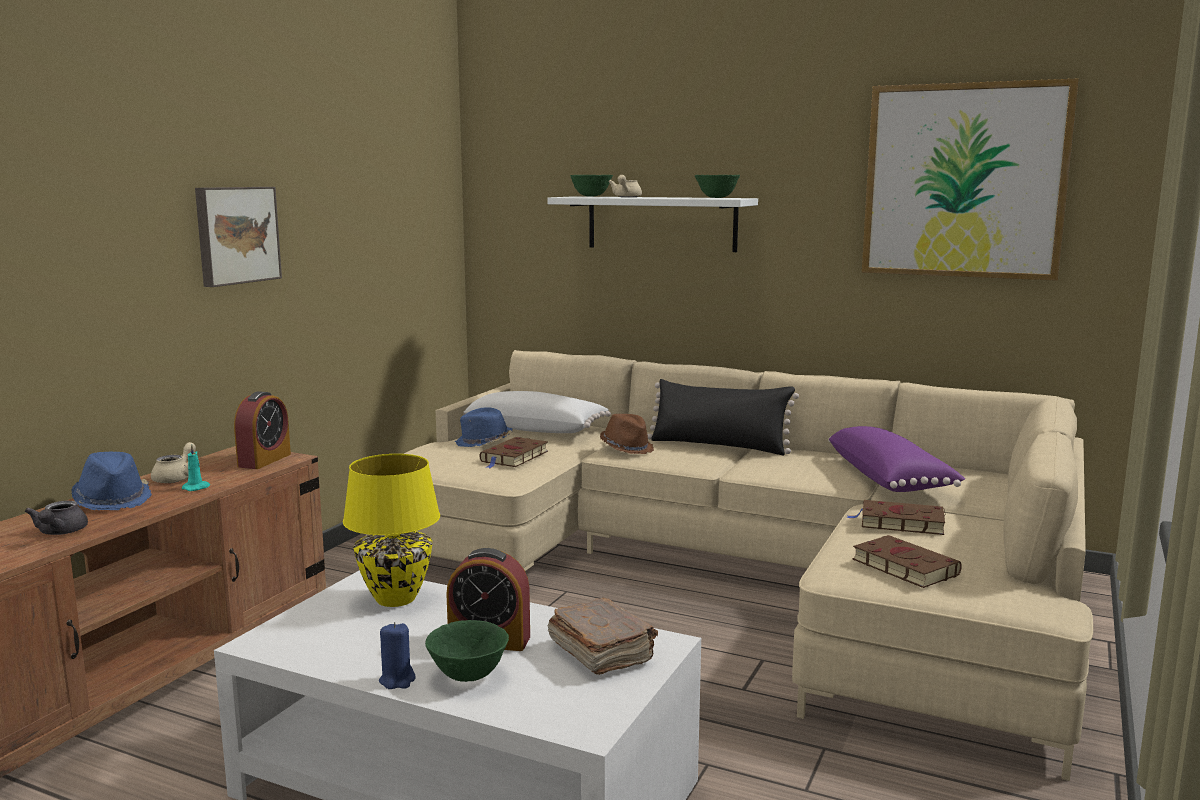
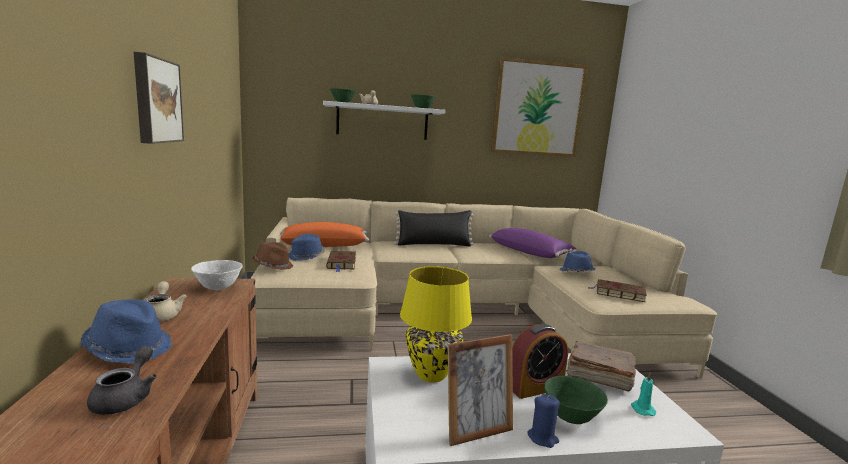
camera: 35 degrees left, 0 degrees up
grey teapot [25,501,88,535] -> grey teapot turned 135 degrees counterclockwise [87,346,157,415]
turquoise candle [182,444,210,491] -> turquoise candle moved to [631,372,657,416]
alarm clock [234,391,291,469] -> white bowl [191,260,243,290]
white pillow [463,391,611,433] -> orange pillow [279,222,369,247]
brown hat [600,414,654,454] -> brown hat moved to [252,242,293,270]
brown book [847,500,945,535] -> blue hat [559,251,595,272]
none -> picture frame [448,334,513,446]

